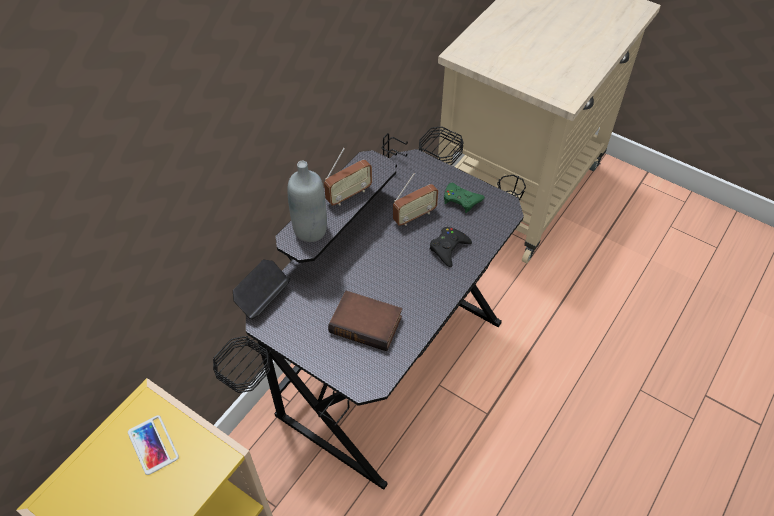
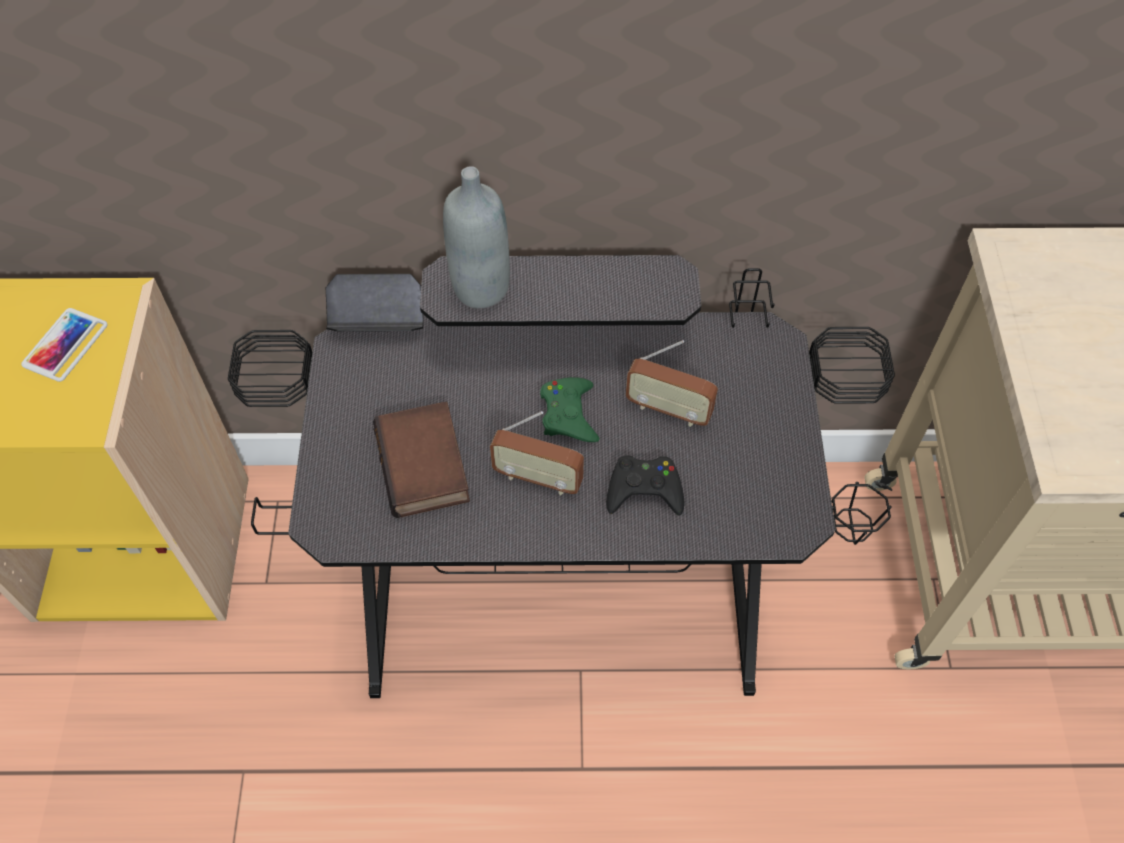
camera: 55 degrees right, 5 degrees up
radio [324,148,372,205] -> radio moved to [490,411,584,495]
green game controller [444,183,485,213] -> green game controller moved to [540,377,599,442]

